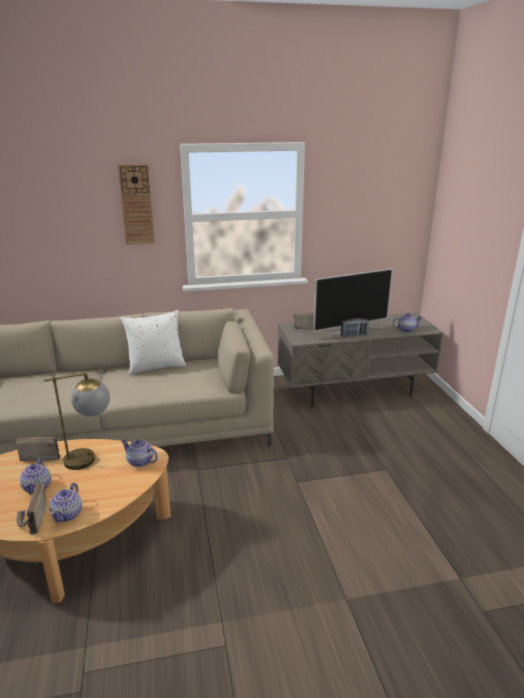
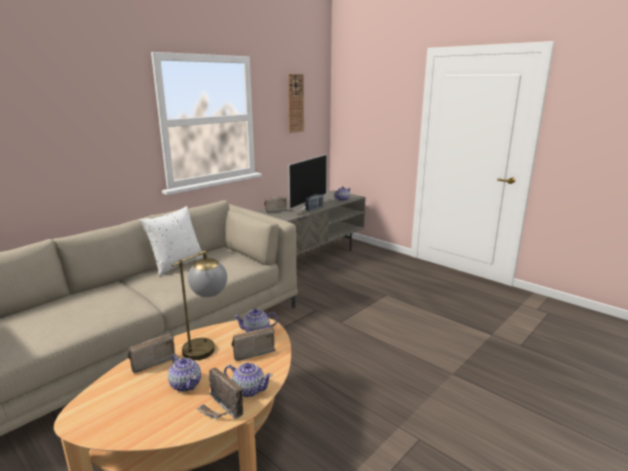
camera: 35 degrees left, 5 degrees down
teapot [49,483,82,523] -> teapot turned 45 degrees counterclockwise [224,363,273,397]
wall clock [118,164,155,245] -> wall clock moved to [287,74,304,133]
none -> radio [231,327,276,361]

